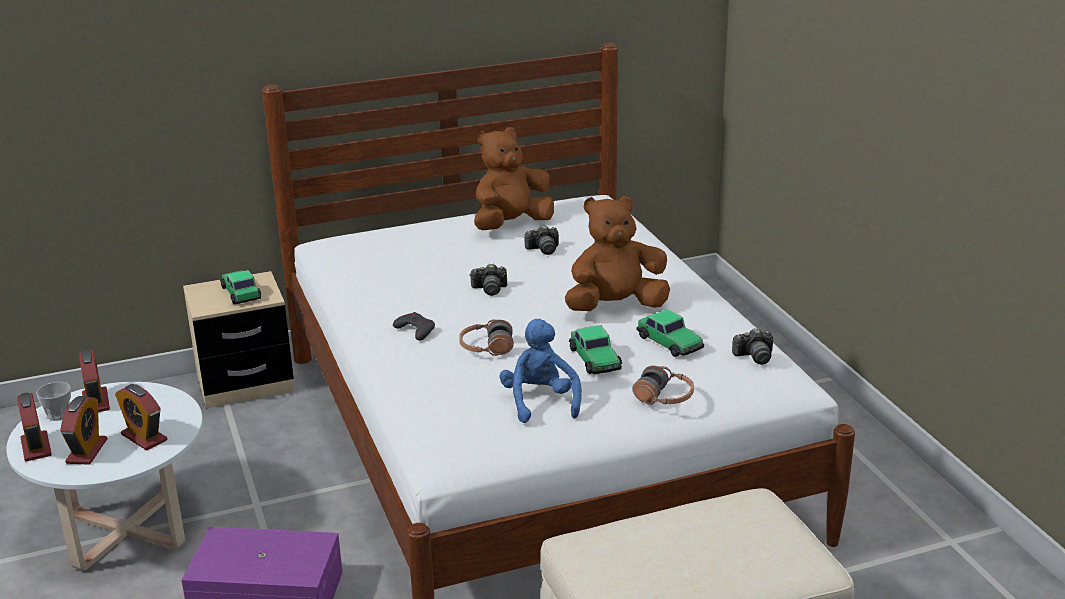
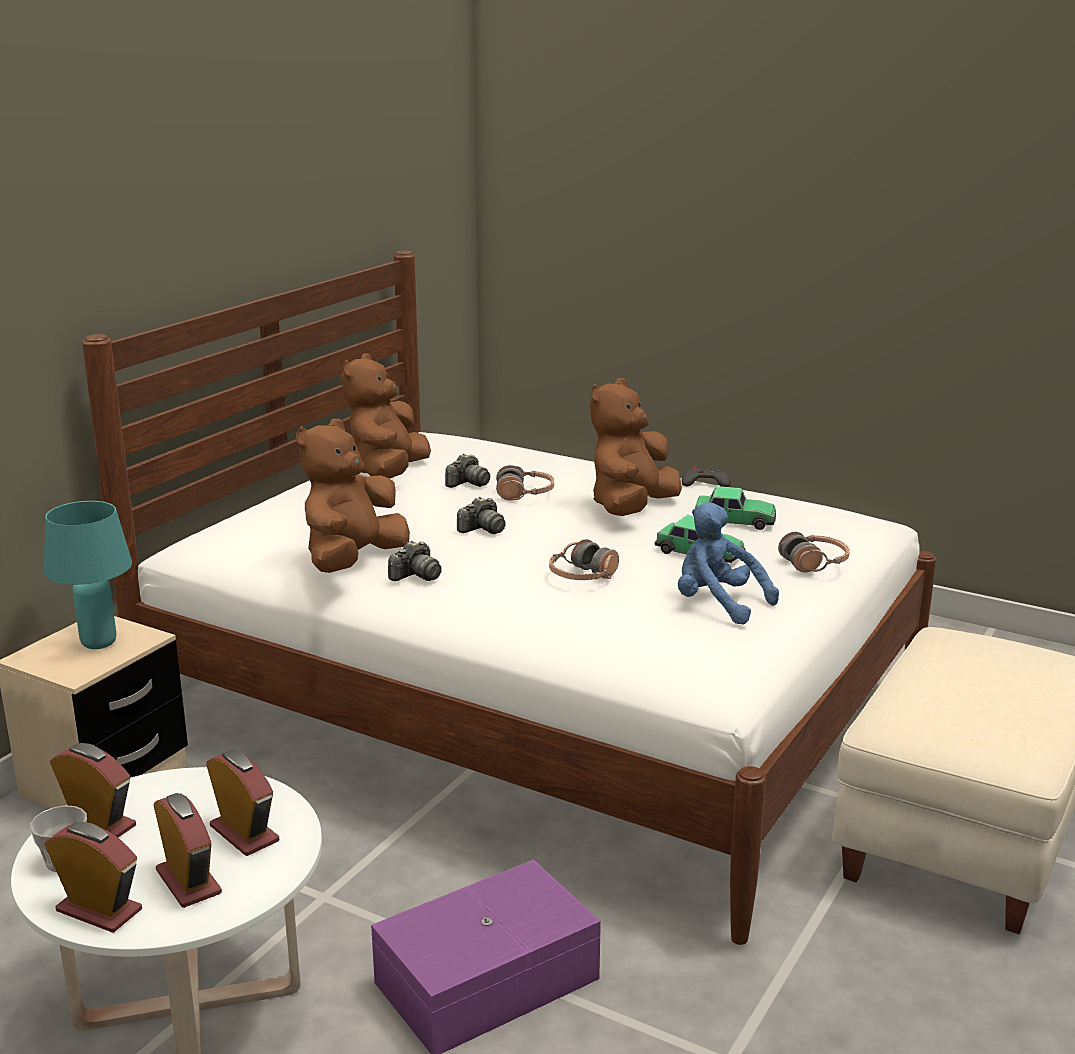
camera: 40 degrees left, 5 degrees down
alarm clock [115,384,167,450] -> alarm clock turned 135 degrees counterclockwise [206,750,279,856]
toy car [220,270,261,304] -> turquoise table lamp [44,501,132,649]
grey game controller [393,312,435,341] -> grey game controller moved to [681,466,731,487]
camera [732,328,773,364] -> camera moved to [388,541,442,581]
none -> brown plush toy [296,419,410,573]
none -> headphones [496,465,554,500]

